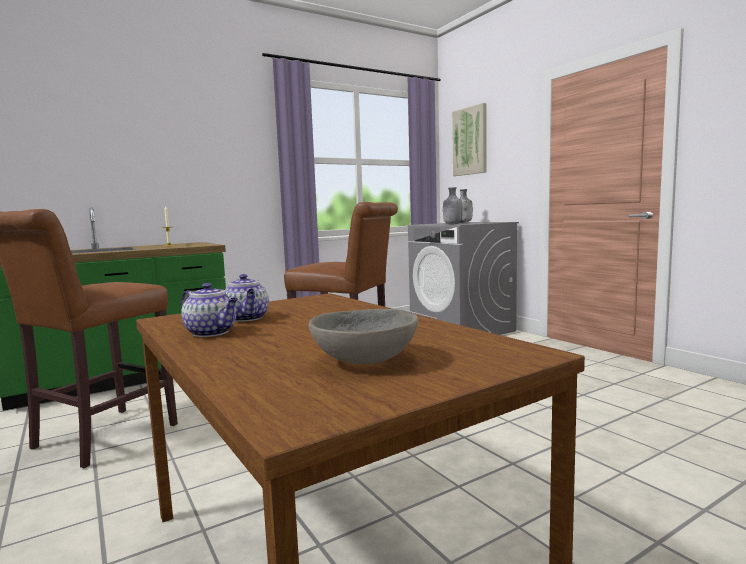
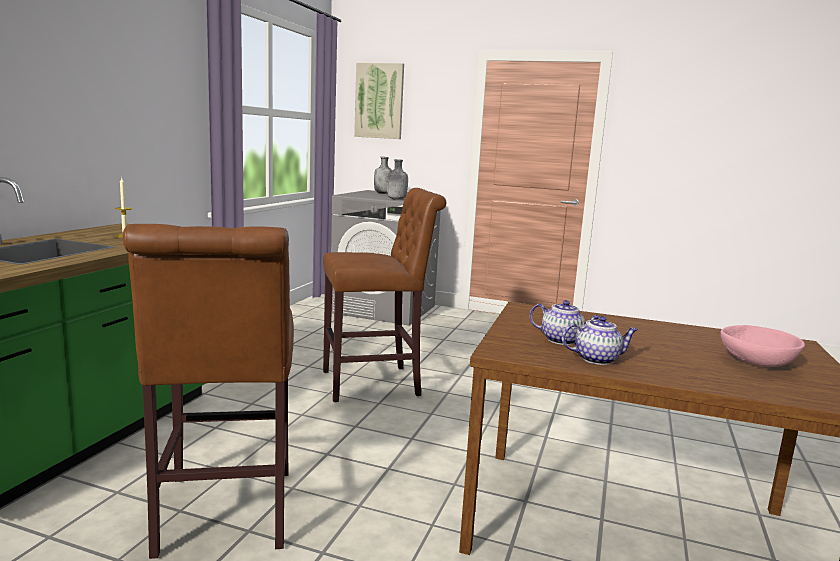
camera: 40 degrees left, 5 degrees up
grey bowl [309,309,419,364] -> pink bowl [720,325,805,367]

